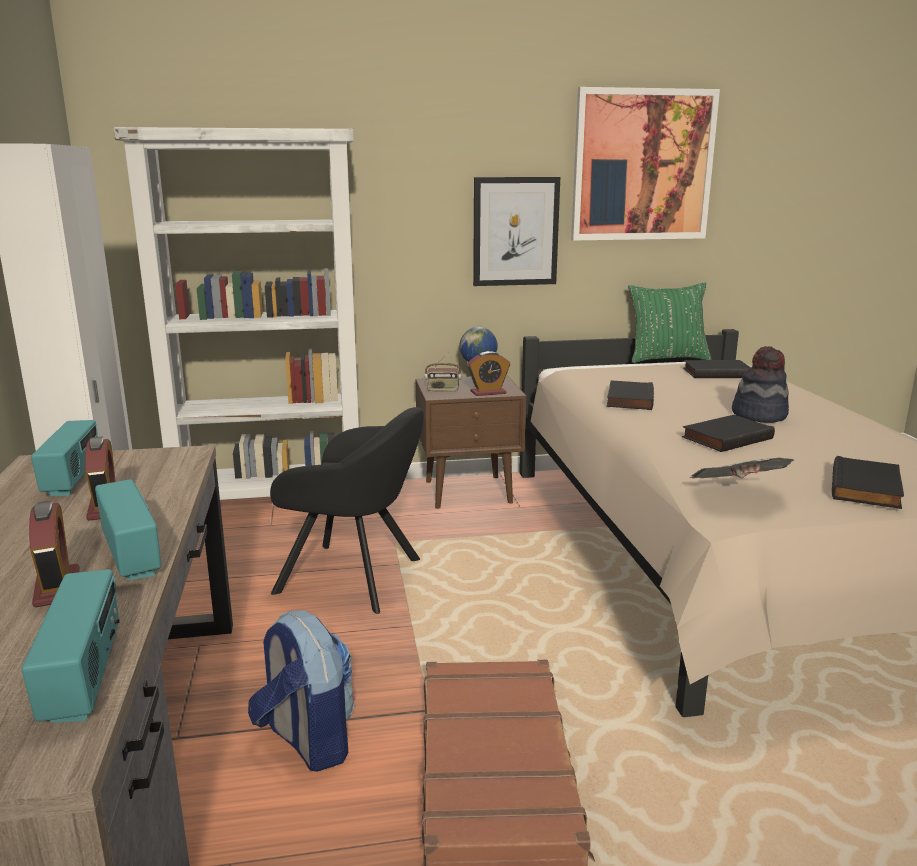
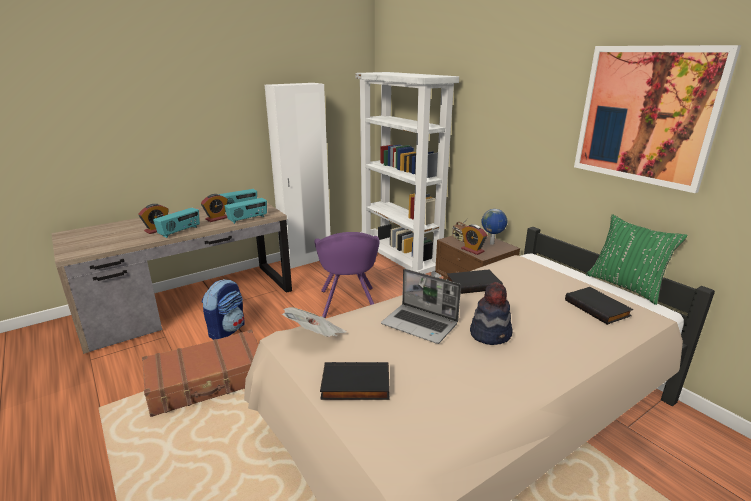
camera: 65 degrees right, 5 degrees up
radio [22,569,120,723] -> radio moved to [225,198,267,224]
black armchair [270,407,424,614] -> purple armchair [314,232,380,318]
picture [473,177,560,286] -> none
black book [682,415,775,452] -> laptop [381,269,461,344]

